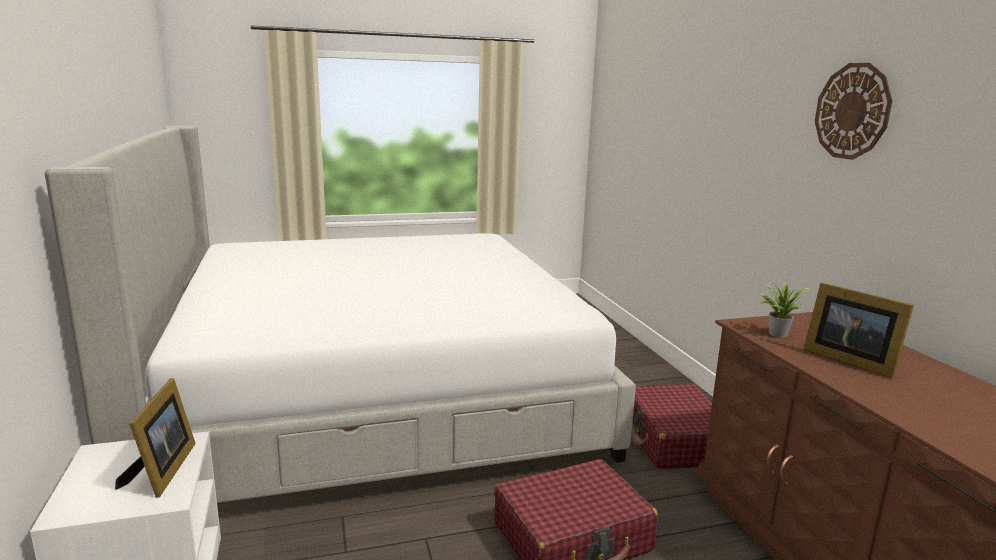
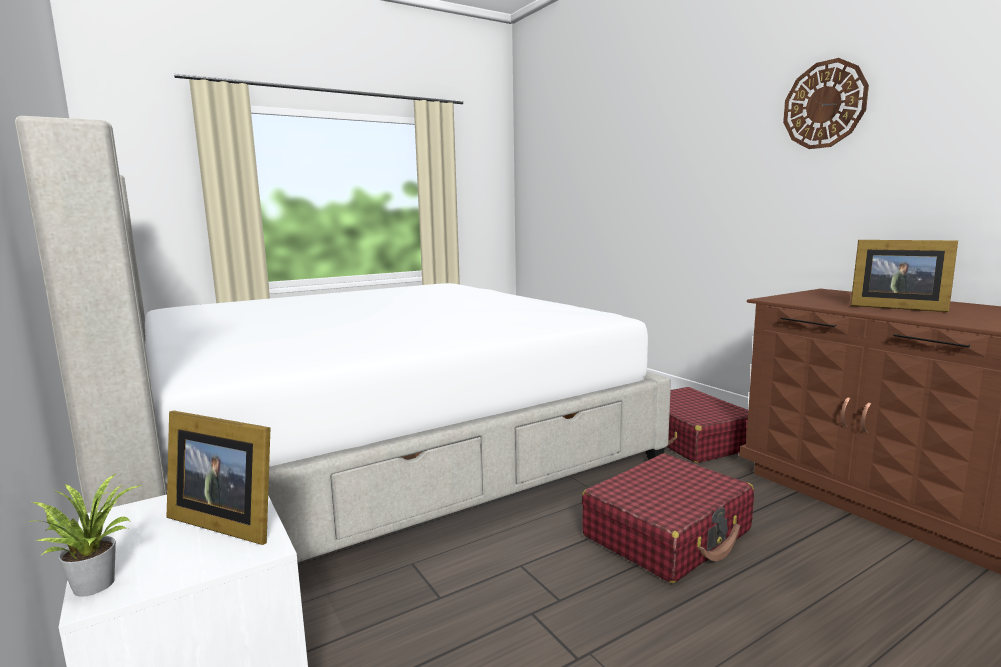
camera: 15 degrees left, 5 degrees down
picture frame [115,378,196,498] -> picture frame turned 135 degrees clockwise [167,411,271,545]
potted plant [758,282,809,338] -> potted plant moved to [29,474,142,597]

